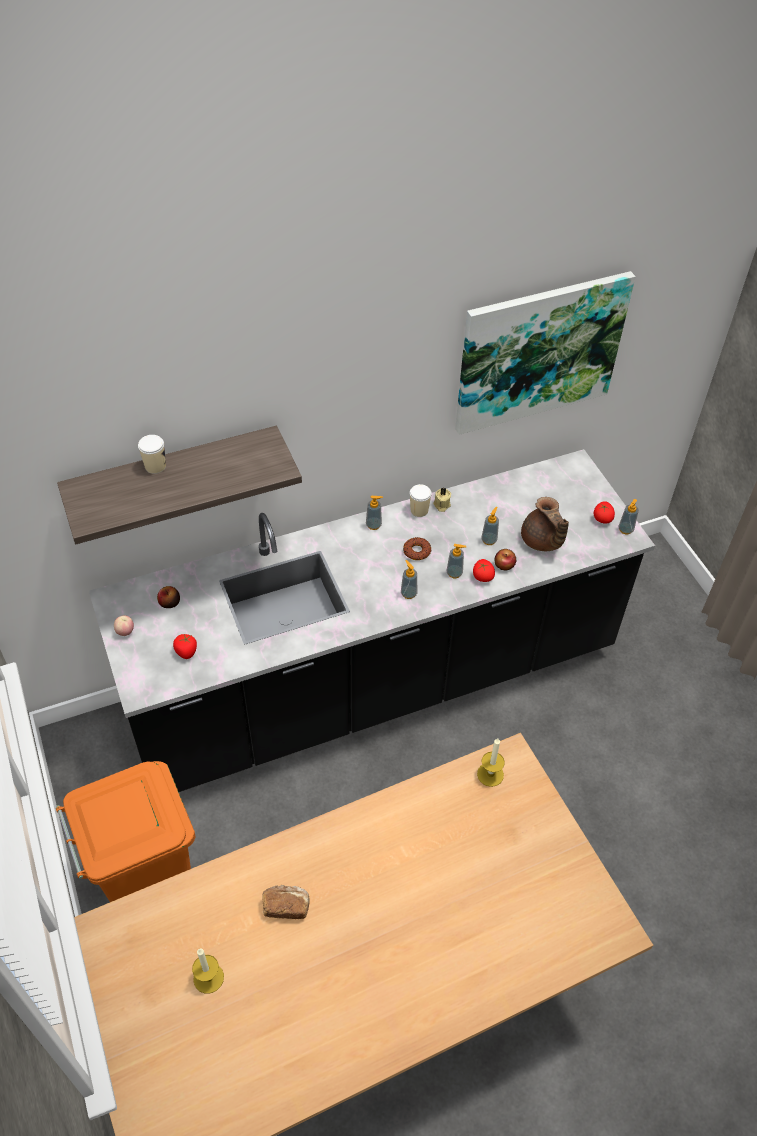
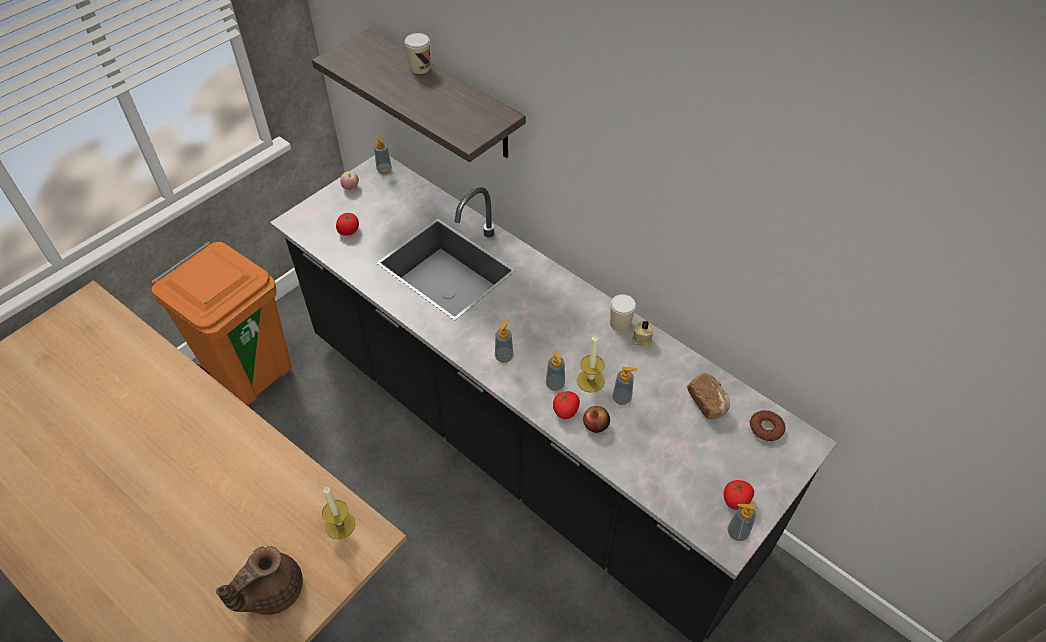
camera: 65 degrees right, 0 degrees up
apple [157,586,180,608] -> none
candle [192,948,224,994] -> candle moved to [577,335,605,393]
bread [262,885,310,919] -> bread moved to [687,373,730,419]
soap dispenser [366,496,383,530] -> soap dispenser moved to [374,135,392,174]
donut [403,537,431,560] -> donut moved to [750,410,786,441]
picture [455,271,636,435] -> none
brown teapot [521,497,569,551] -> brown teapot moved to [216,546,303,615]

